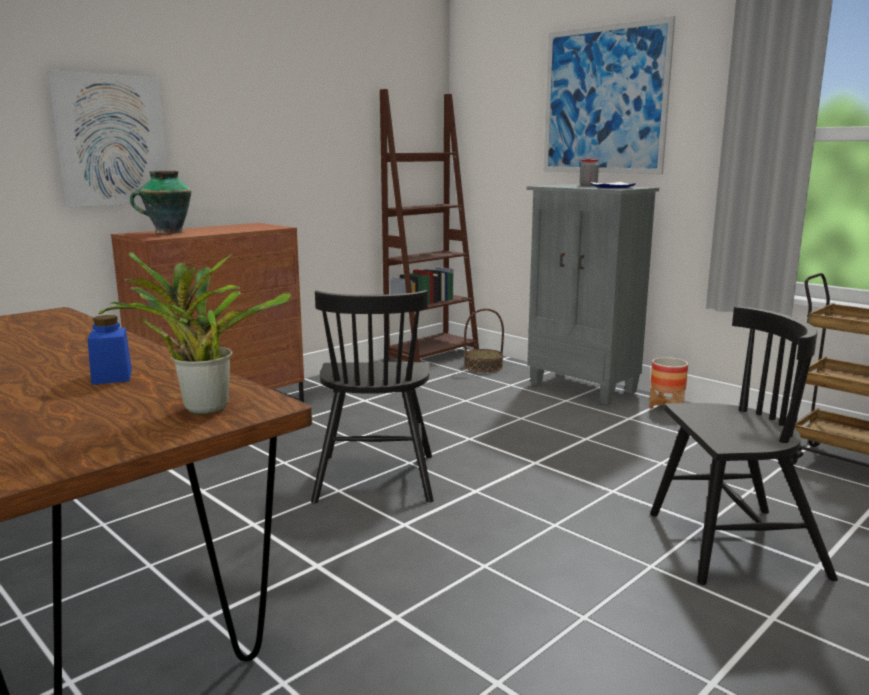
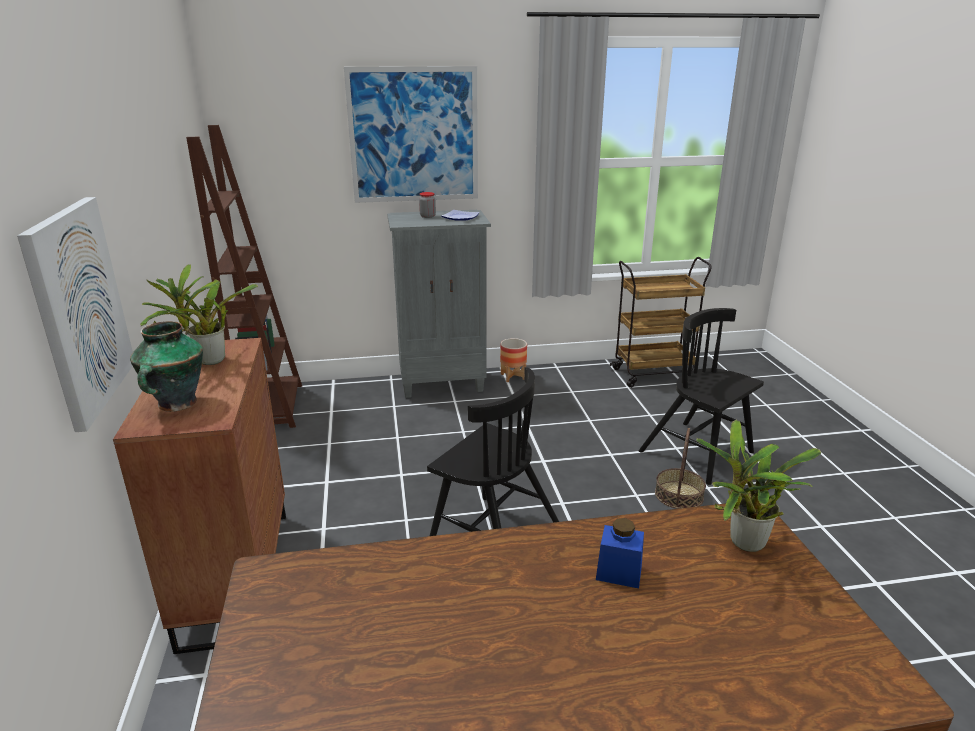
camera: 55 degrees left, 10 degrees up
basket [464,308,504,372] -> basket moved to [655,428,706,509]
black chair [650,307,838,585] -> black chair turned 75 degrees counterclockwise [639,308,764,485]
none -> potted plant [140,264,258,365]

